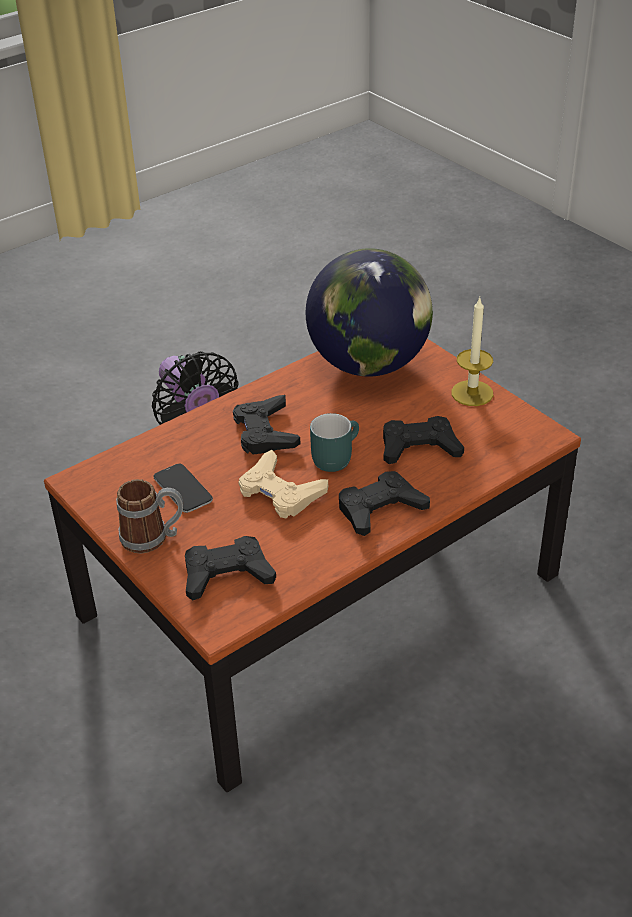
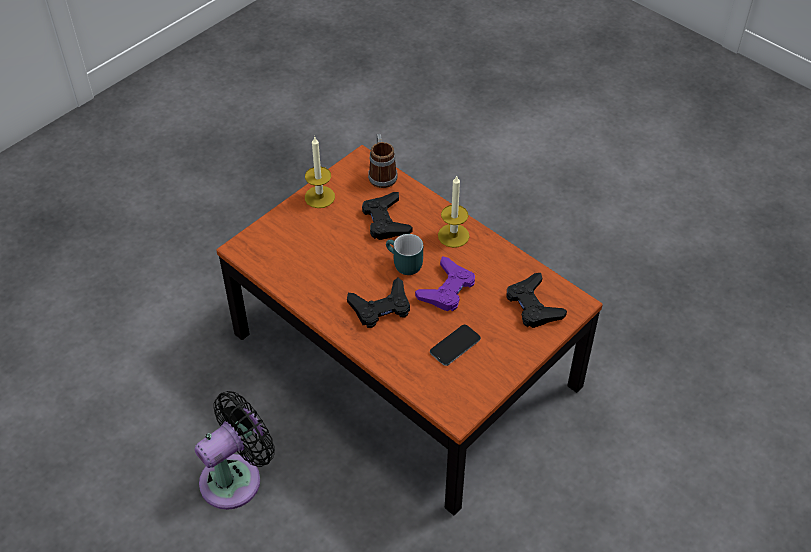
camera: 100 degrees left, 10 degrees up
mug [116,479,183,553] -> mug moved to [368,134,398,188]
beige game controller [238,450,328,519] -> purple game controller [415,256,475,311]
globe [306,248,433,377] -> none
black game controller [339,471,430,536] -> candle [438,175,469,248]

